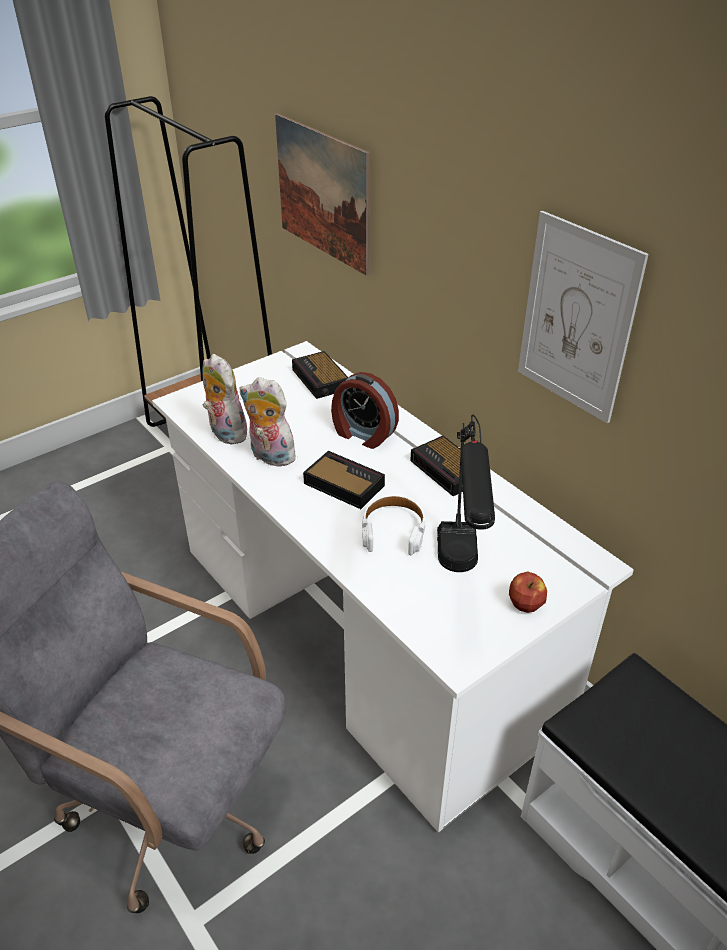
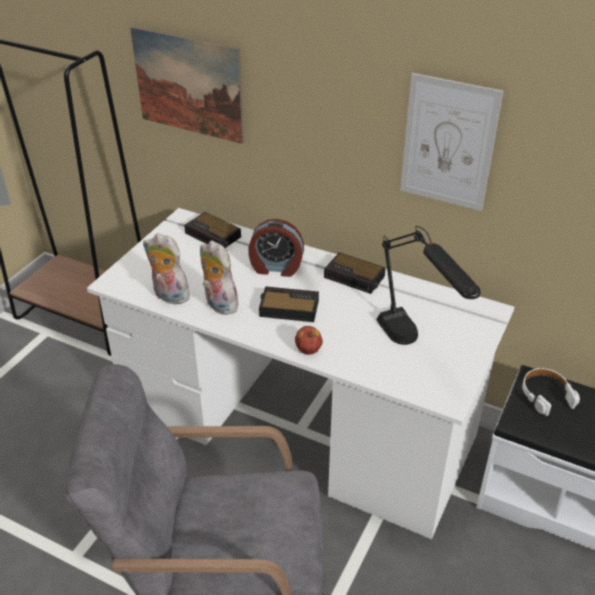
camera: 25 degrees left, 0 degrees up
plush toy [240,377,296,467] -> plush toy turned 45 degrees clockwise [200,241,239,315]
white headphones [362,495,426,555] -> white headphones moved to [522,368,580,416]
apple [509,571,547,613] -> apple moved to [295,326,323,355]

